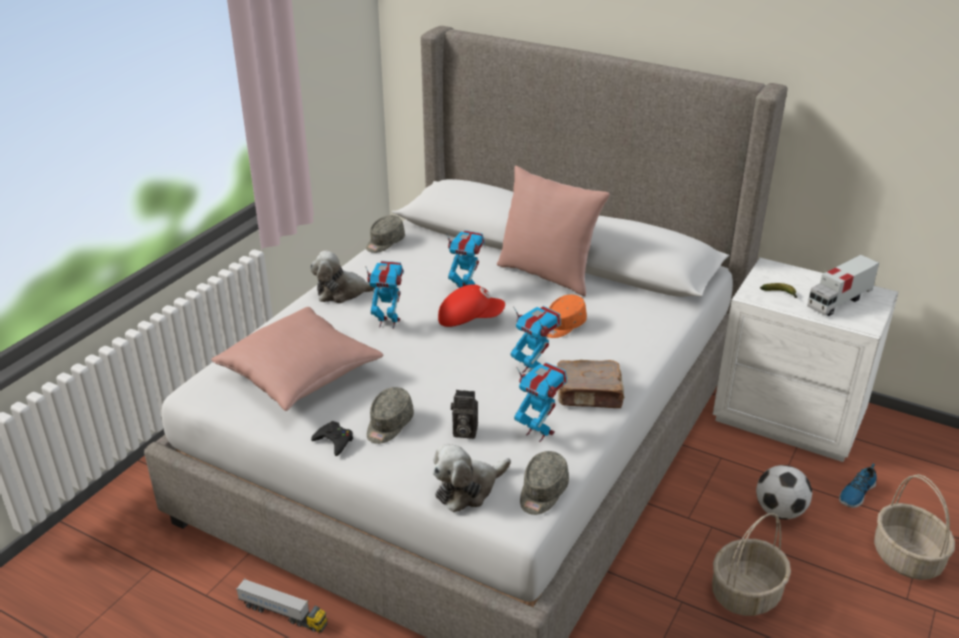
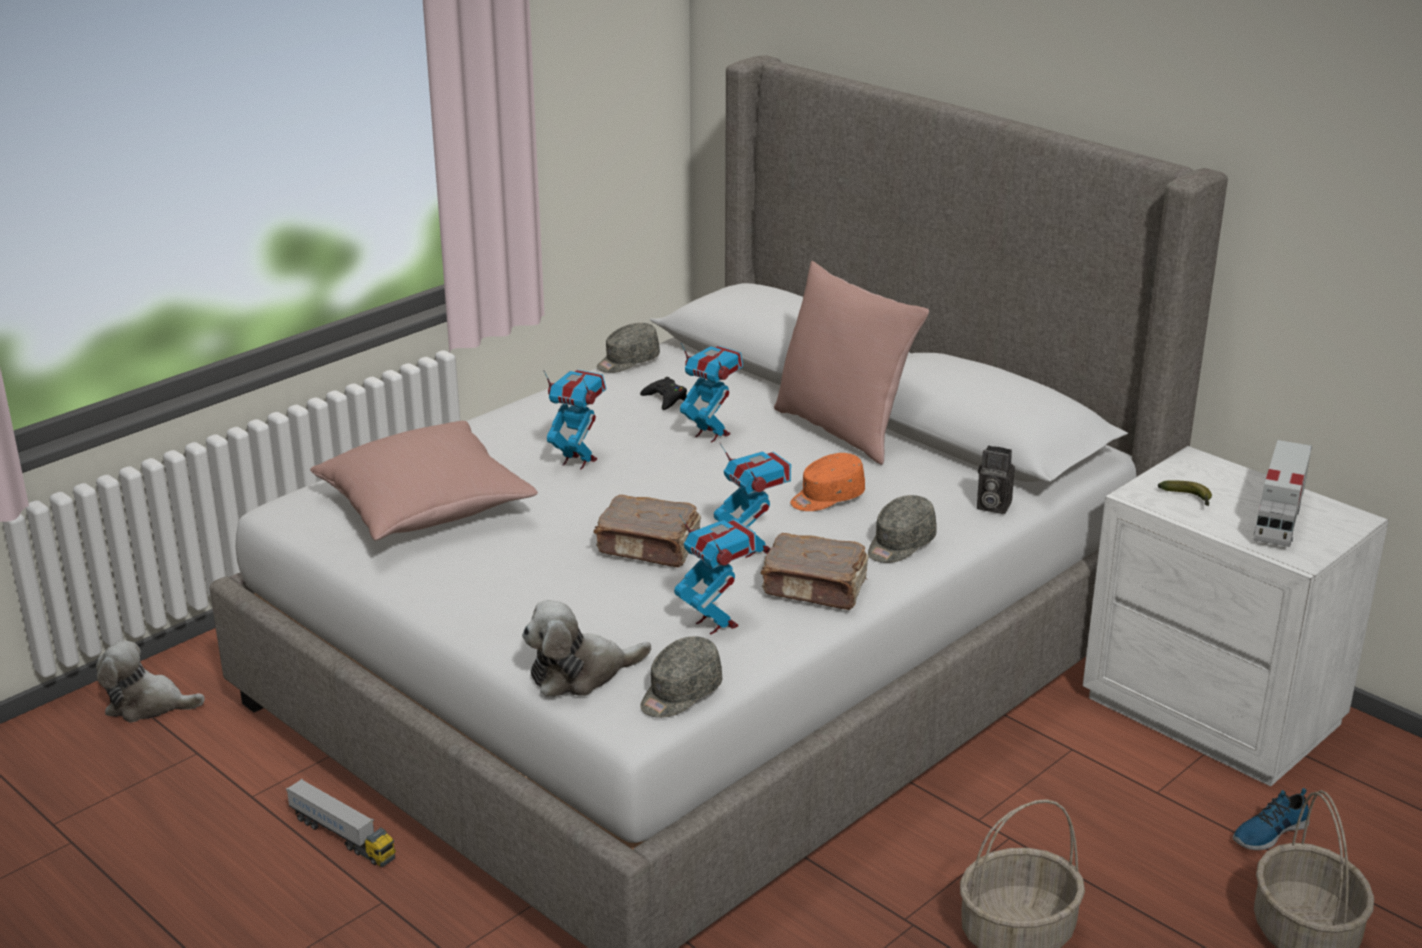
camera: 15 degrees right, 5 degrees down
plush toy [310,251,381,303] -> plush toy moved to [96,640,205,722]
black game controller [311,421,353,456] -> black game controller moved to [640,377,687,410]
grey cap [367,387,414,444] -> grey cap moved to [868,495,937,563]
red cap [438,284,505,327] -> none
camera [451,390,478,439] -> camera moved to [977,445,1015,514]
football [756,465,812,520] -> none
toy truck [807,255,879,316] -> toy truck turned 45 degrees counterclockwise [1254,440,1312,547]
none -> brown book [593,495,701,568]

